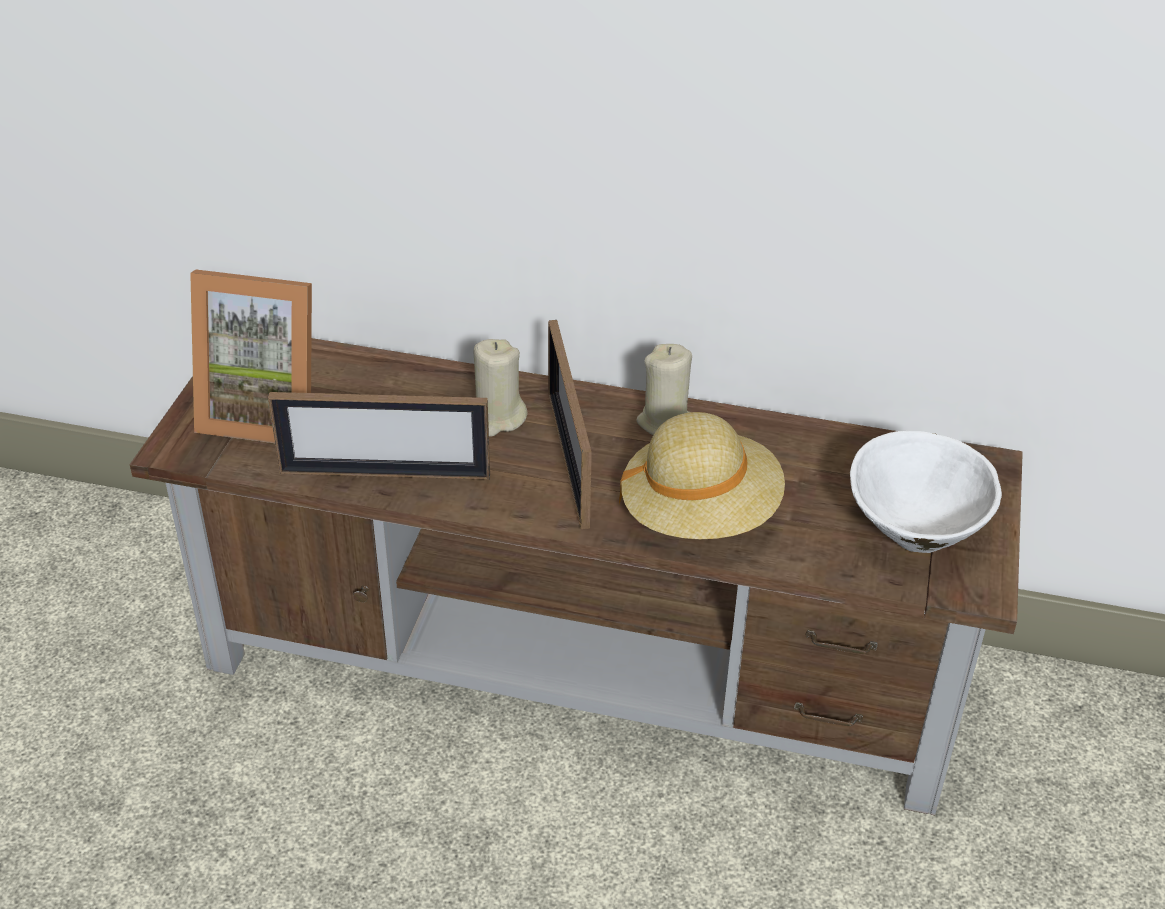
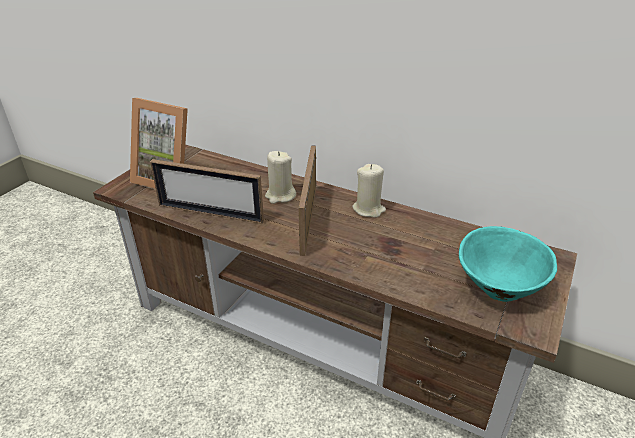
camera: 15 degrees right, 5 degrees down
beige hat [619,412,785,539] -> none
white bowl [850,431,1002,553] -> turquoise bowl [459,226,557,302]

